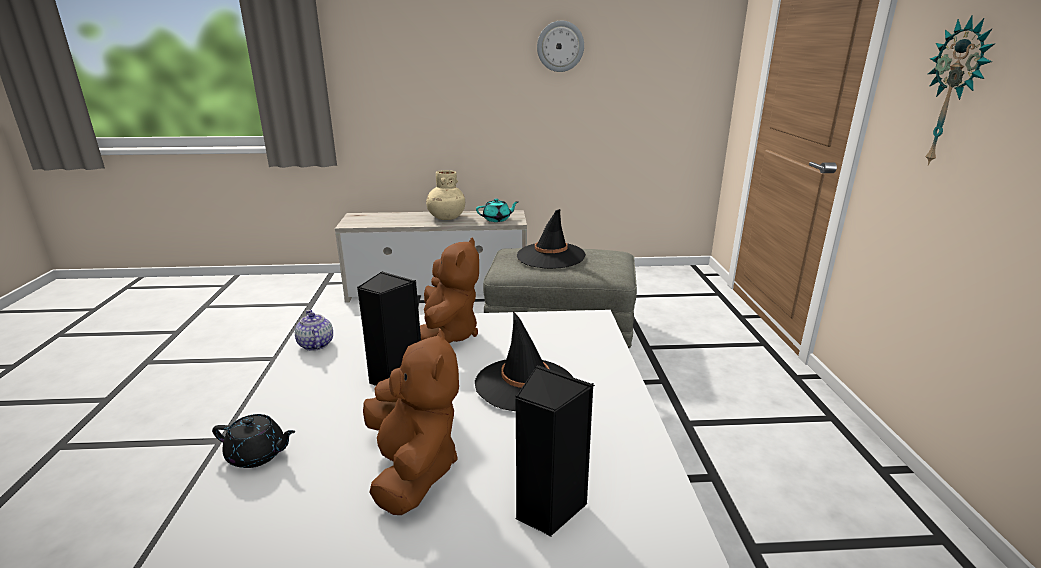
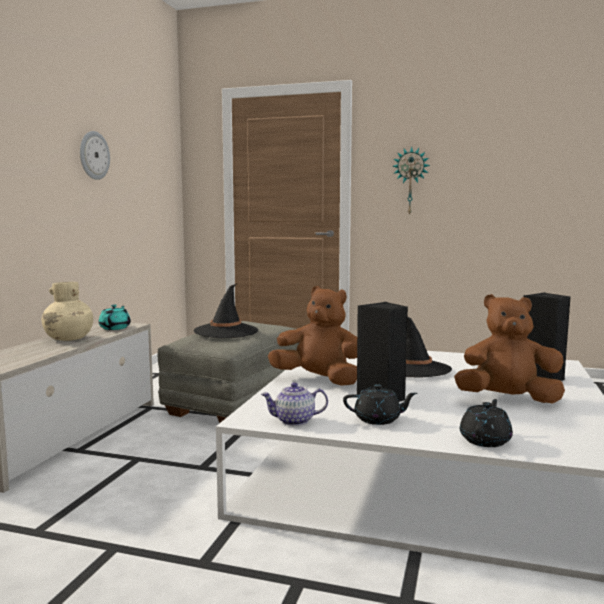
camera: 70 degrees left, 15 degrees down
none -> black teapot [343,384,417,425]

